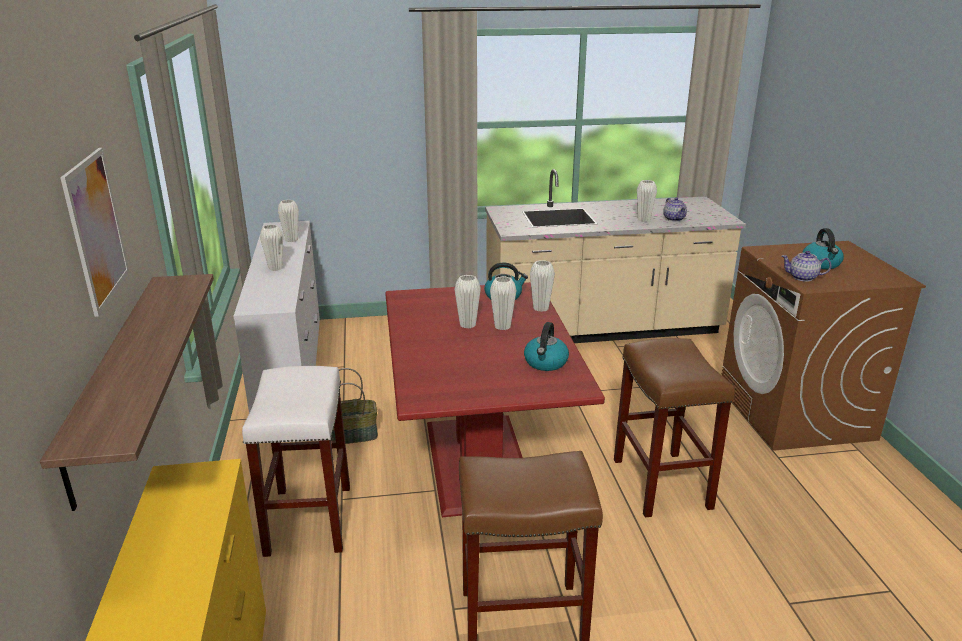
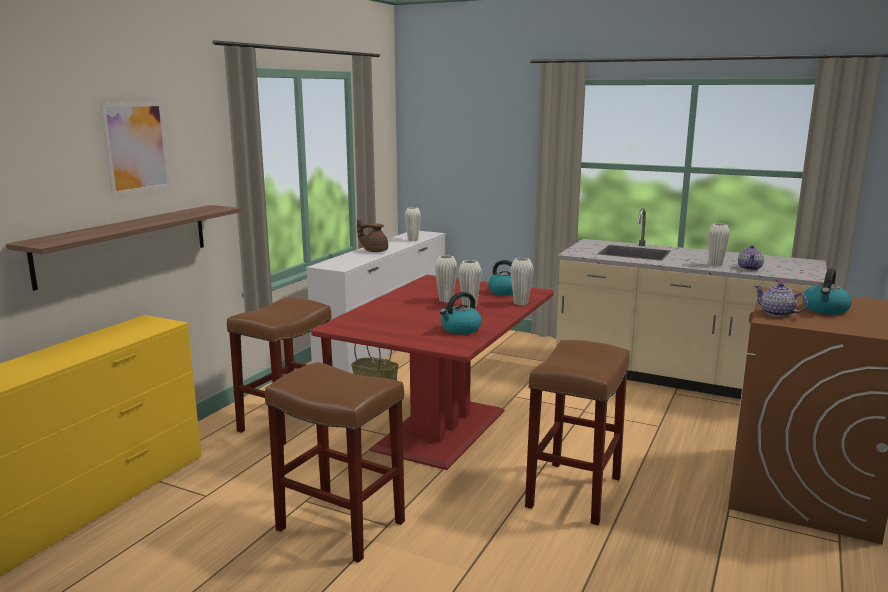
camera: 35 degrees right, 10 degrees down
white stool [242,366,350,557] -> brown stool [227,297,332,445]
white vase [260,224,283,271] -> brown teapot [357,219,388,252]

